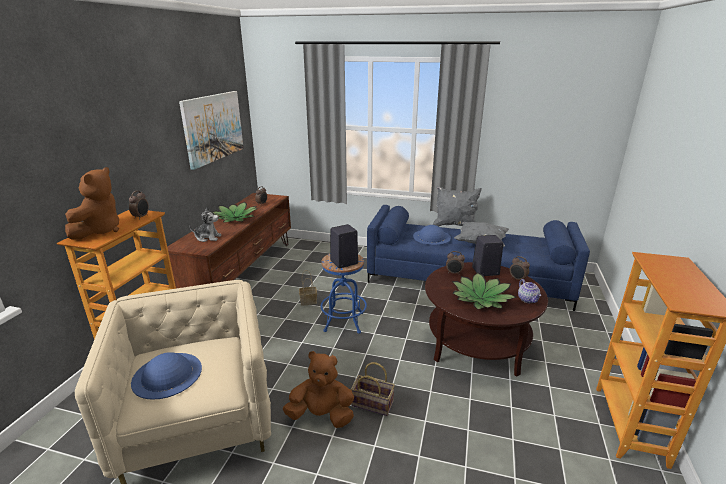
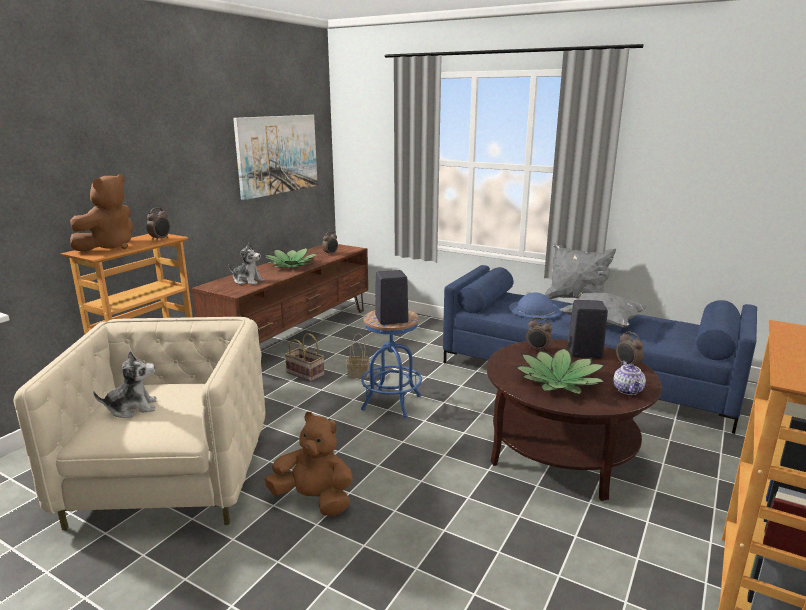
camera: 15 degrees right, 5 degrees down
blue hat [131,352,202,400] -> plush toy [93,351,157,418]
basket [351,362,395,416] -> basket moved to [285,333,324,382]

